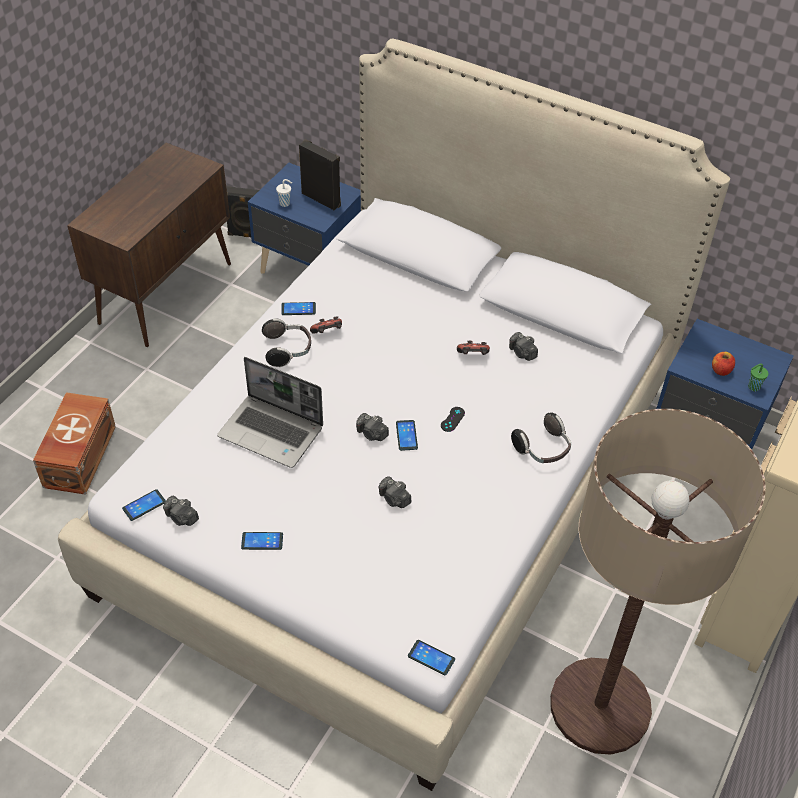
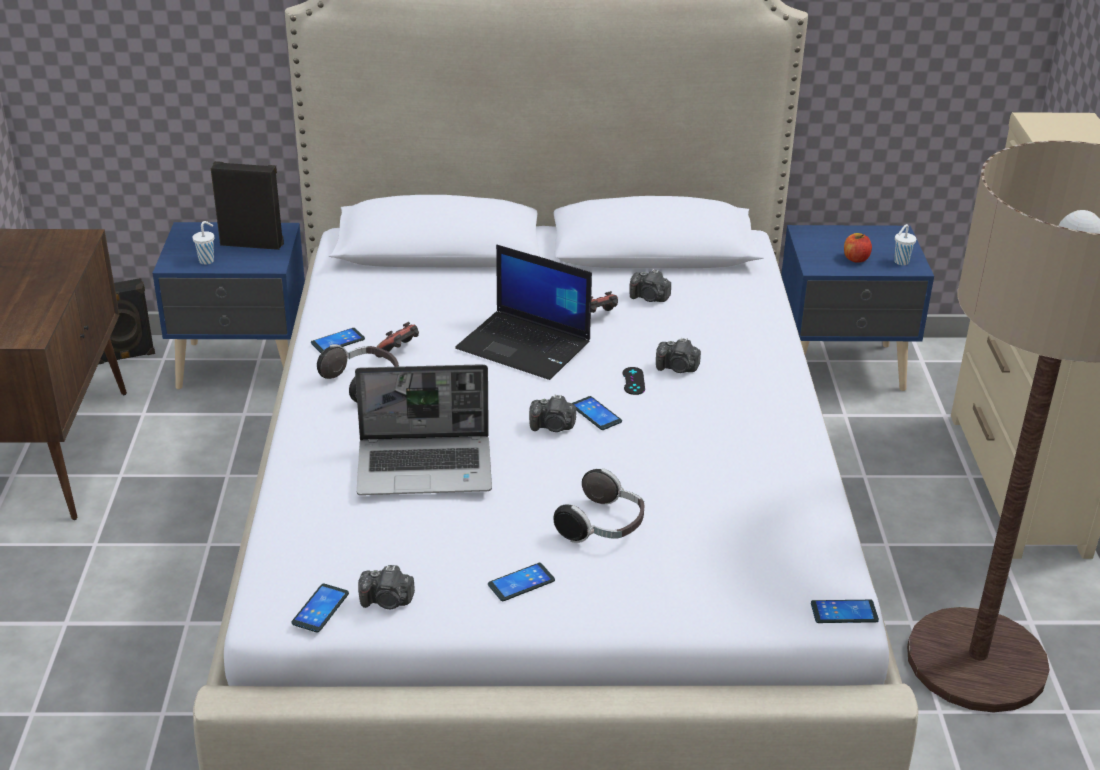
camera: 30 degrees left, 15 degrees down
brown storage box [33,392,116,495] -> none
camera [379,476,411,508] -> camera moved to [656,338,701,373]
headphones [511,412,571,463] -> headphones moved to [553,468,644,543]
green cup [748,364,768,391] -> white cup [894,224,916,265]
none -> laptop [455,245,592,380]

